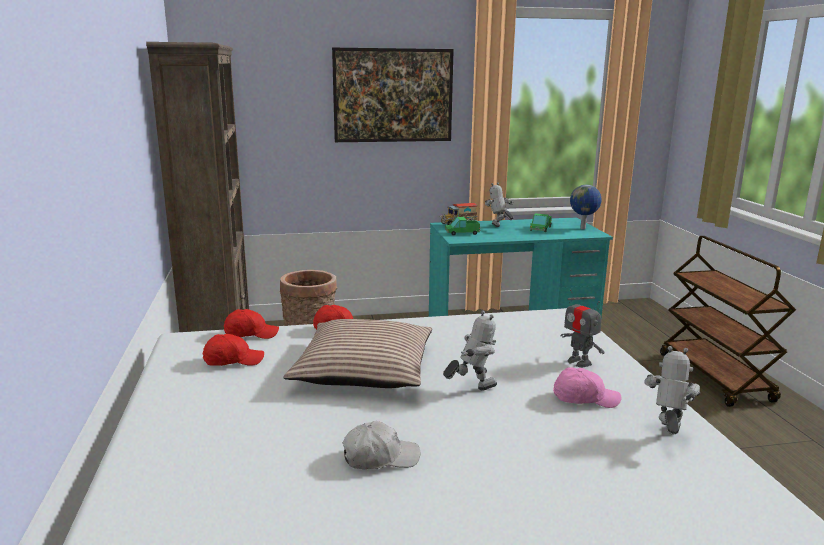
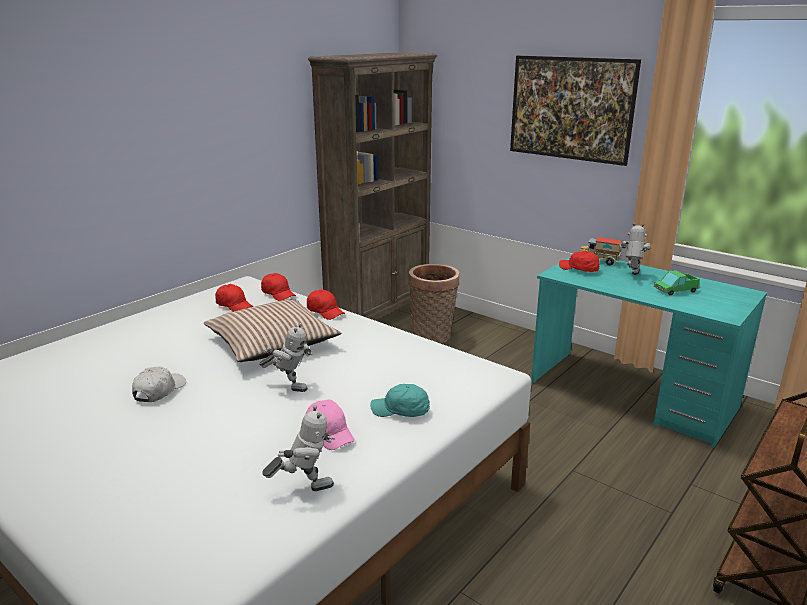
camera: 50 degrees right, 5 degrees up
white cap [342,421,420,469] -> white cap turned 105 degrees counterclockwise [132,367,186,402]
toy truck [445,217,480,235] -> red cap [559,251,600,272]
toy robot [561,289,604,367] -> turquoise cap [370,384,430,417]
globe [570,185,602,229] -> none

